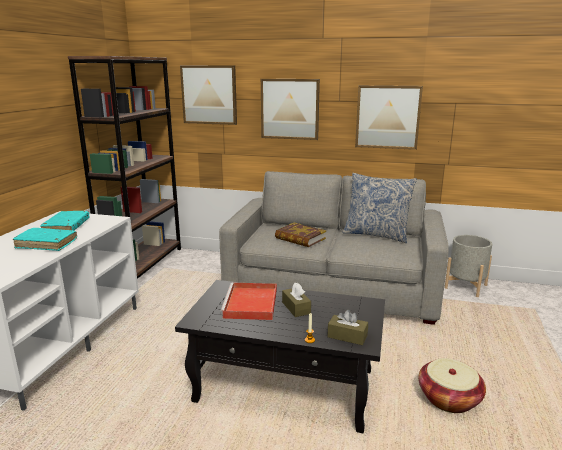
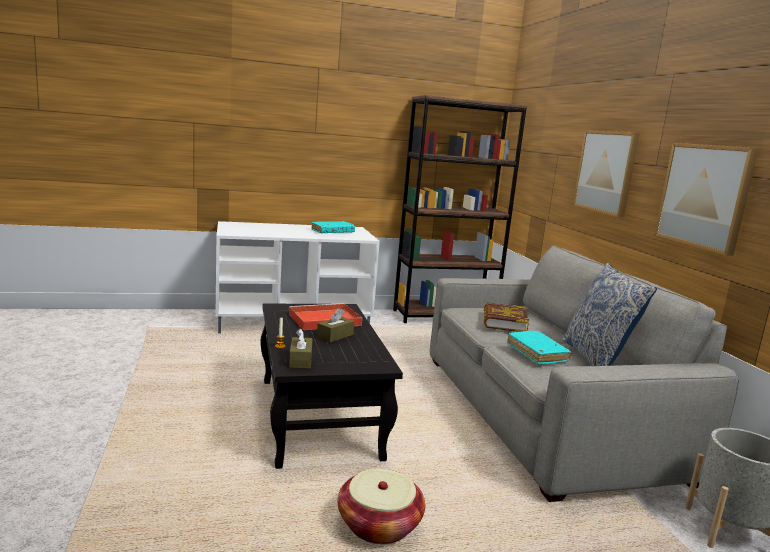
camera: 60 degrees right, 5 degrees down
turquoise book [13,228,77,251] -> turquoise book moved to [507,331,572,365]
picture [180,65,237,125] -> none

